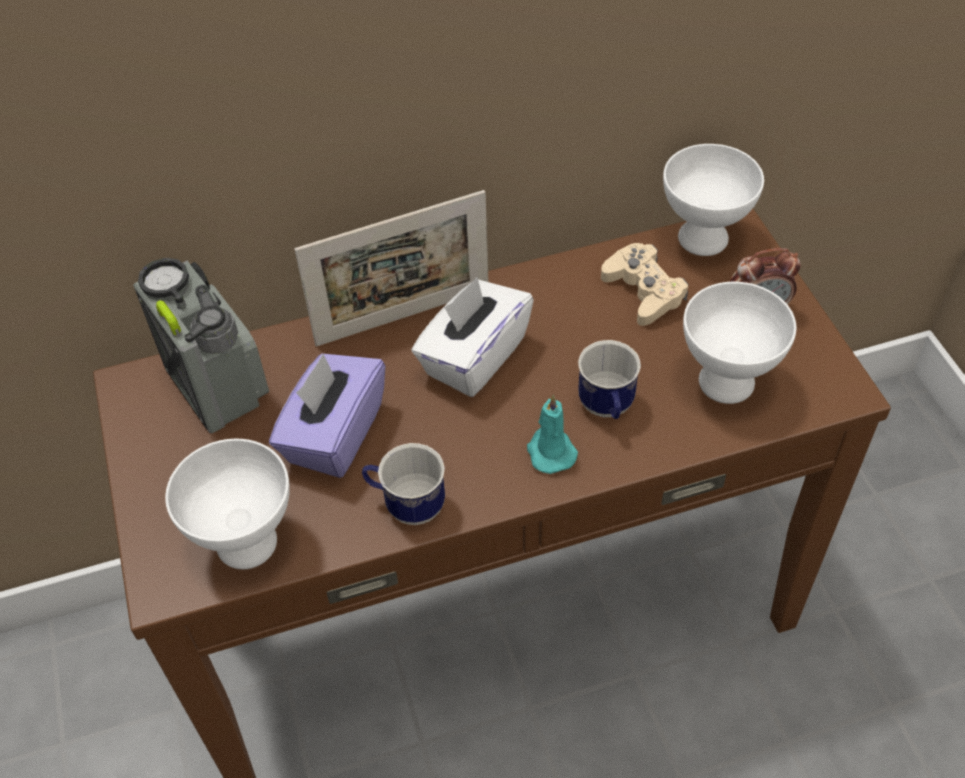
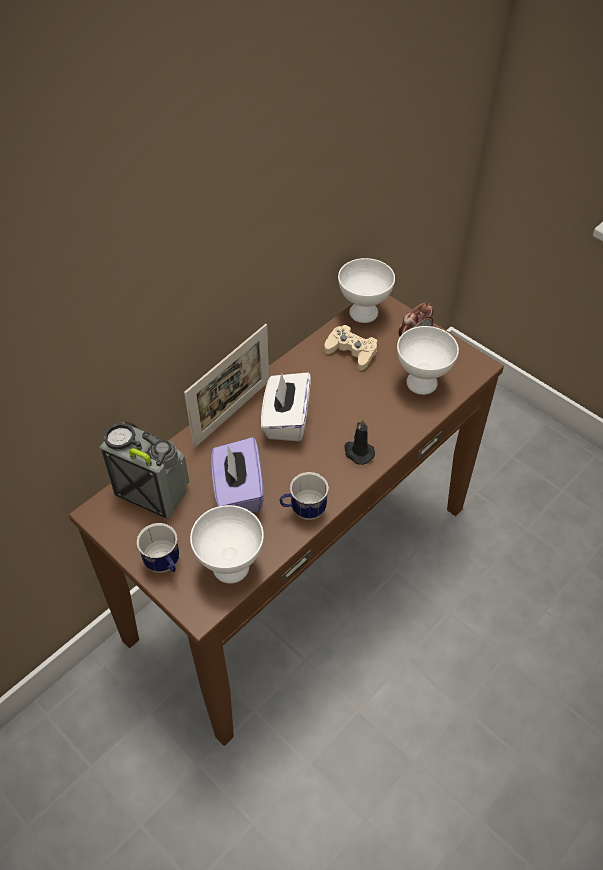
camera: 30 degrees left, 0 degrees up
turquoise candle [527,395,578,474] -> black candle [345,419,375,465]
mug [578,340,641,419] -> mug moved to [137,523,179,573]

